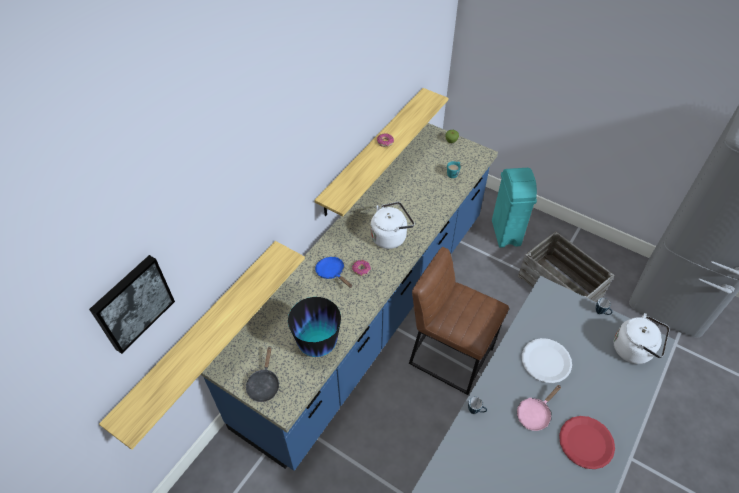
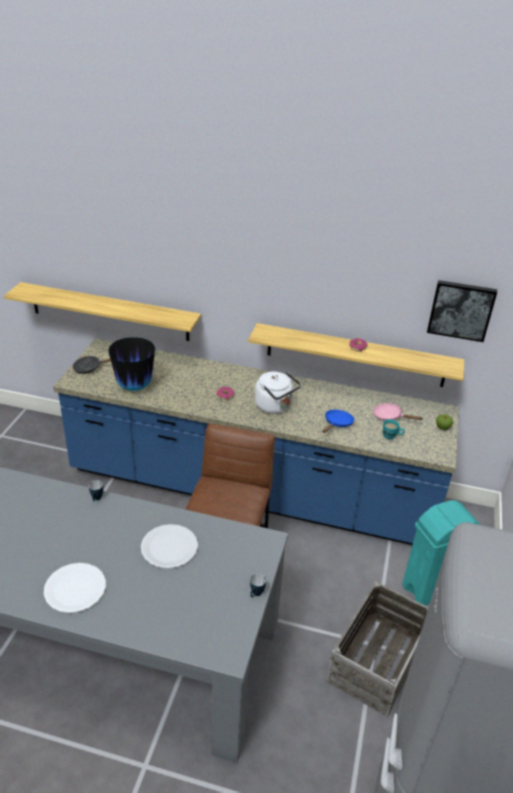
camera: 70 degrees right, 15 degrees down
picture [89,255,175,354] -> picture moved to [427,280,497,342]
blue frying pan [315,257,352,288] -> blue frying pan moved to [322,410,354,433]
pink frying pan [517,385,561,431] -> pink frying pan moved to [373,403,422,421]
red plate [559,416,615,469] -> white plate [44,563,106,613]
white kettle [614,313,670,364] -> none

